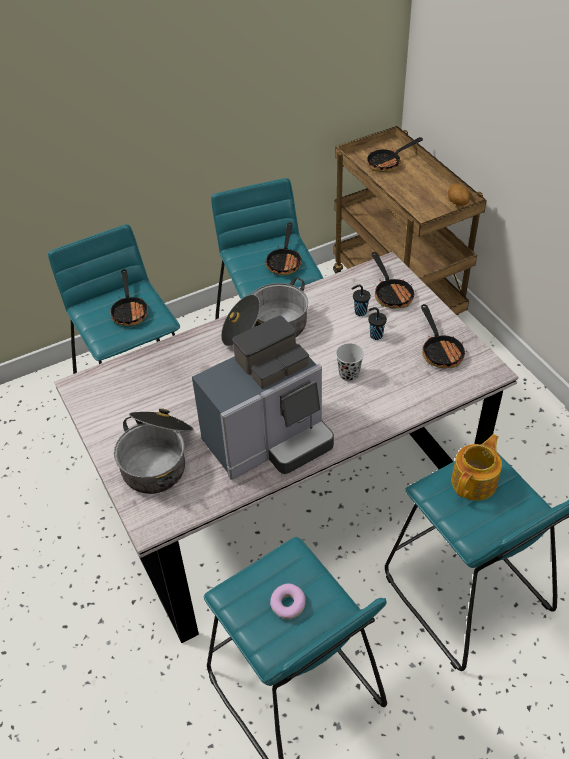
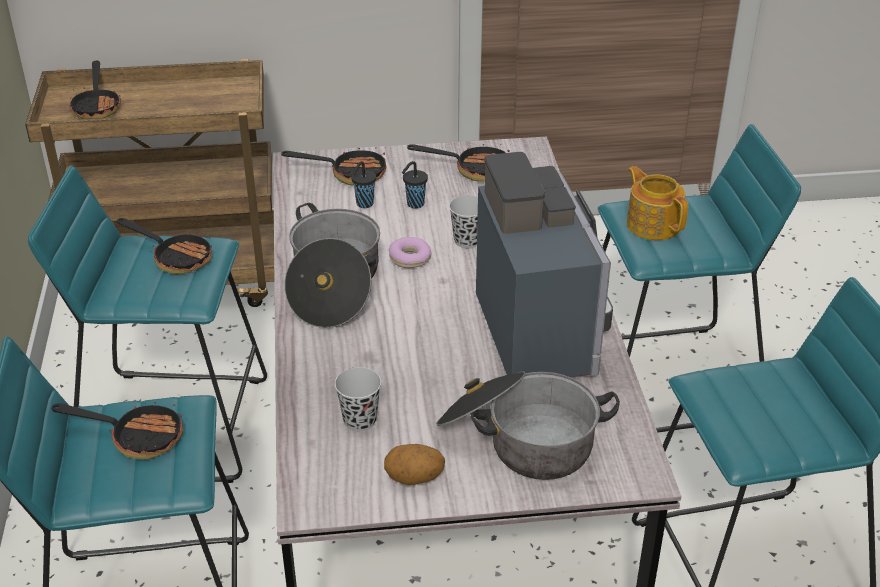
camera: 70 degrees left, 10 degrees down
donut [270,583,305,619] -> donut moved to [389,237,431,268]
potato [448,183,470,206] -> potato moved to [384,444,445,485]
none -> black cup [335,367,381,431]

